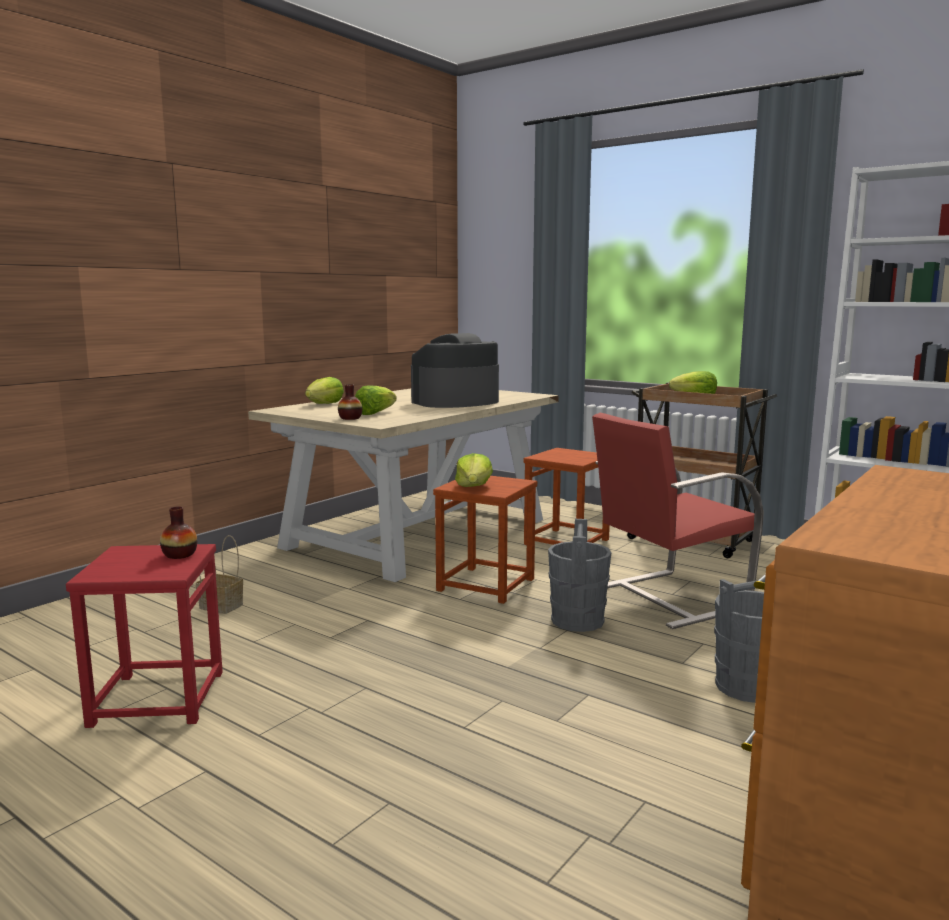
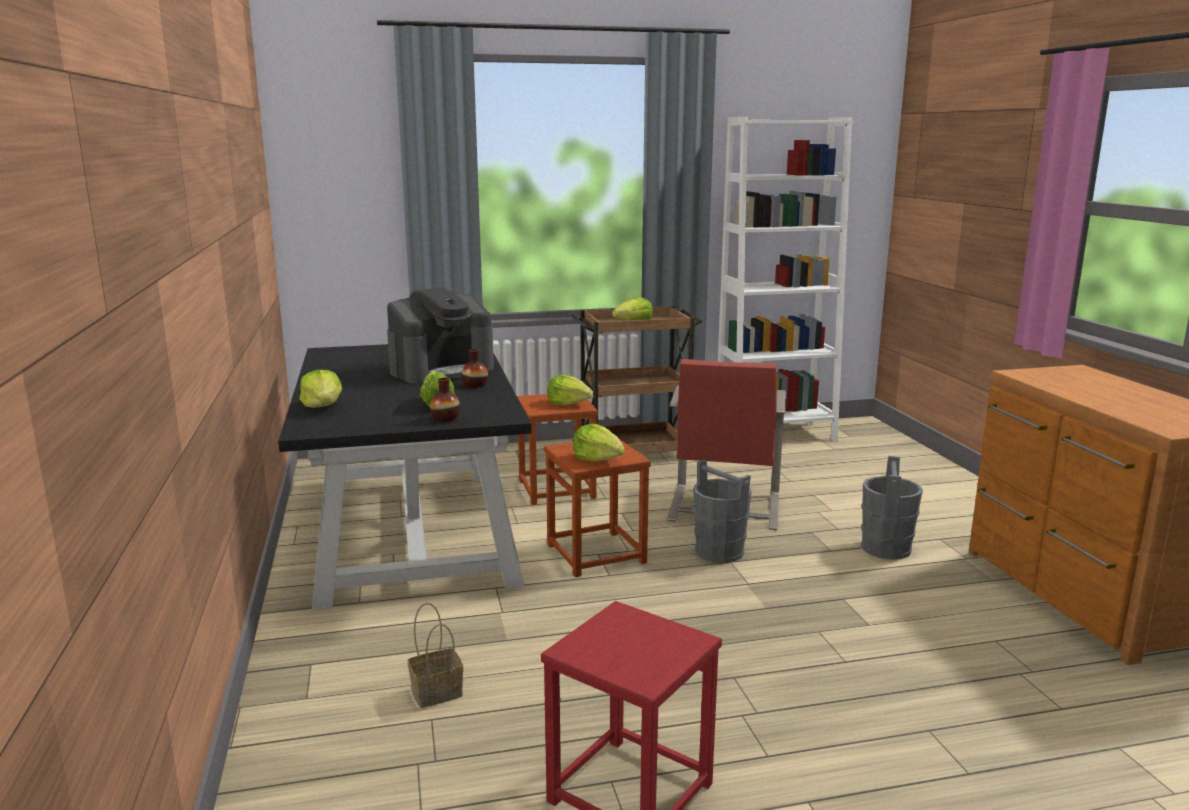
camera: 50 degrees left, 5 degrees up
vase [160,507,197,559] -> vase moved to [461,349,488,388]
beige dining table [248,389,559,582] -> black dining table [278,344,532,610]
coffee machine [411,333,499,408] -> coffee machine turned 135 degrees counterclockwise [387,288,494,383]
none -> lettuce [547,375,593,406]

